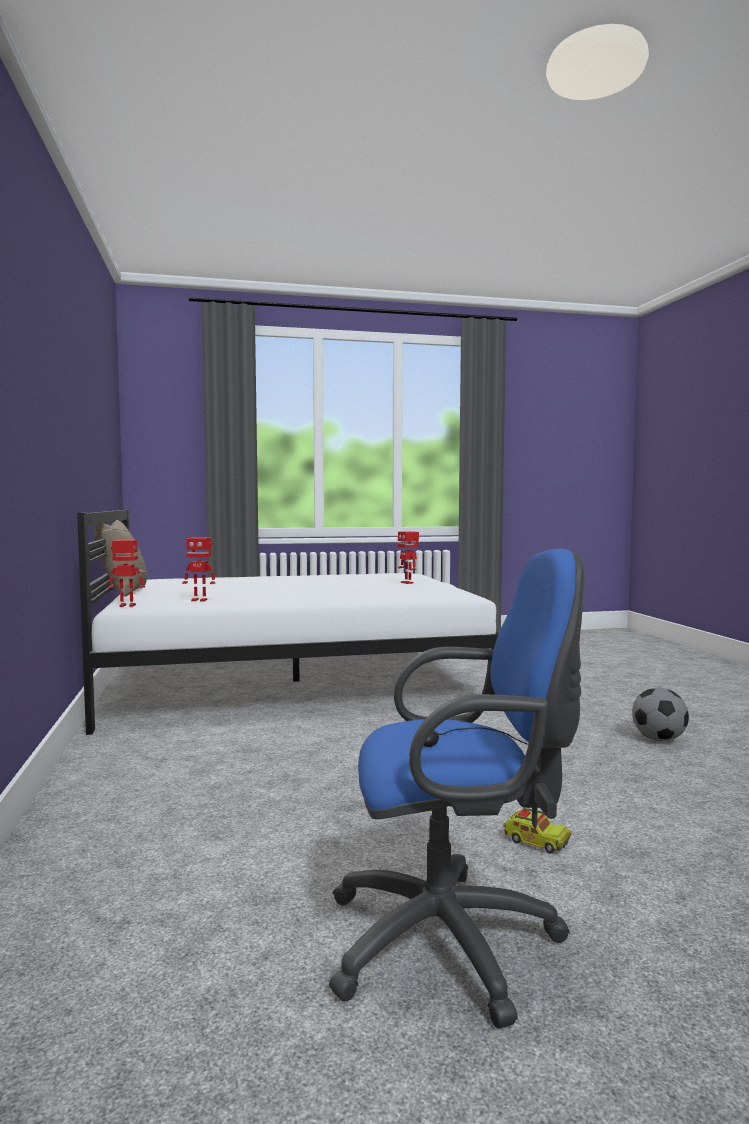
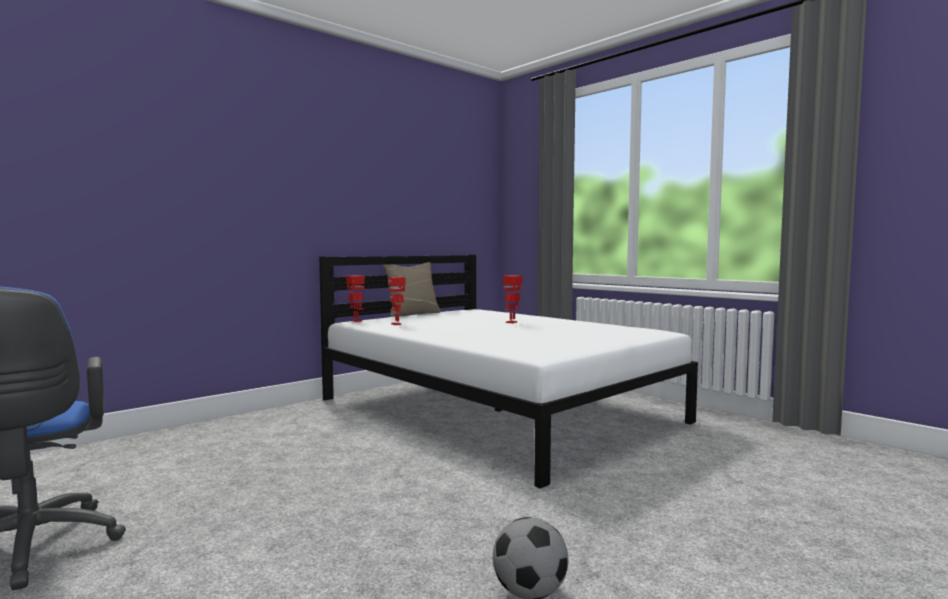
camera: 60 degrees right, 0 degrees up
toy robot [398,531,419,584] -> toy robot moved to [503,275,522,323]
toy truck [504,808,572,854] -> none

